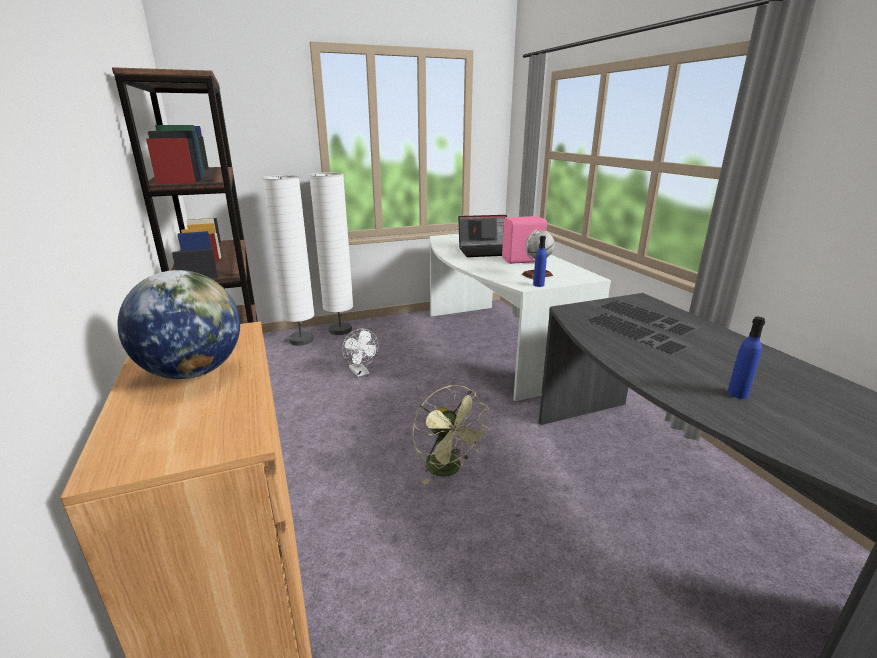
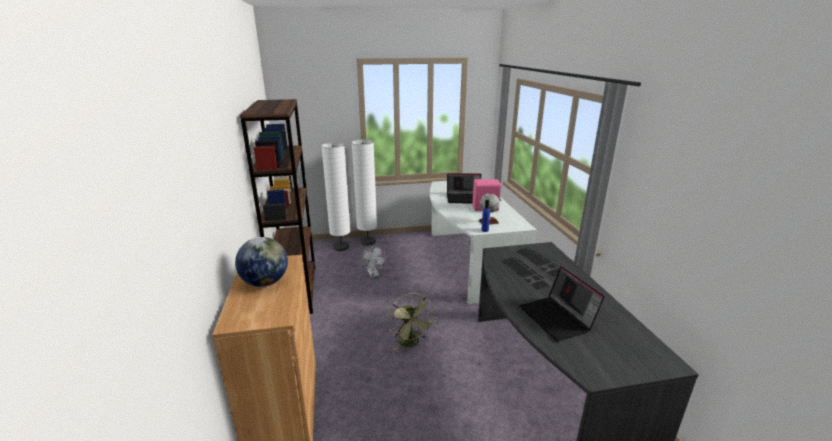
camera: 10 degrees right, 0 degrees up
blue bottle [727,317,765,399] -> laptop [519,266,605,341]

